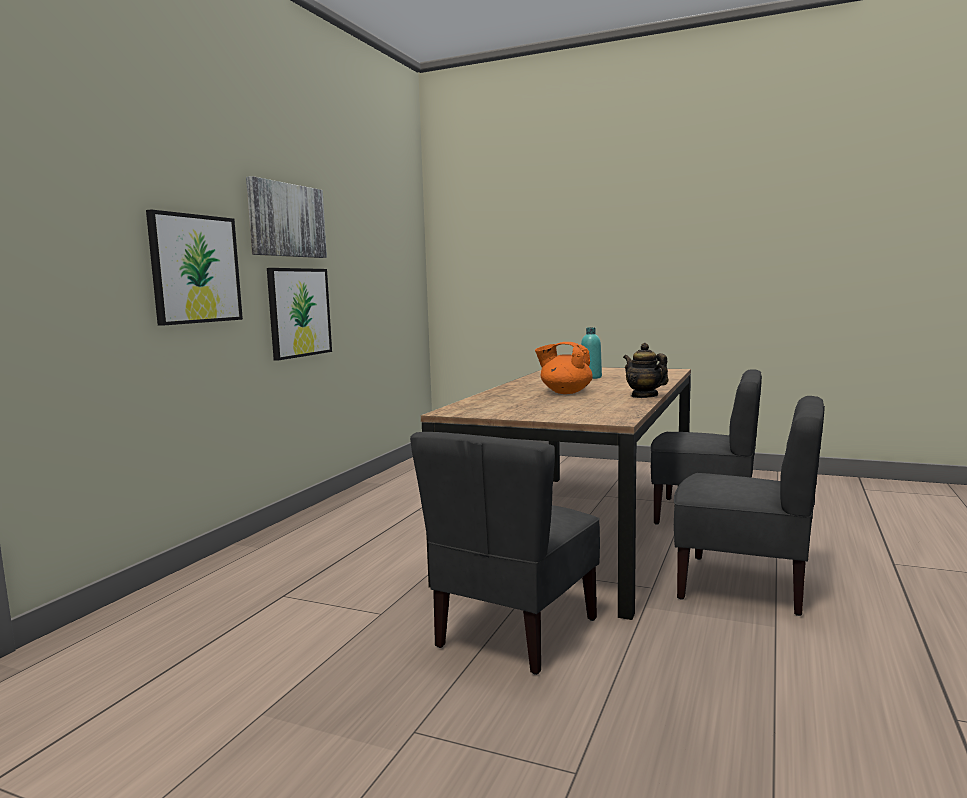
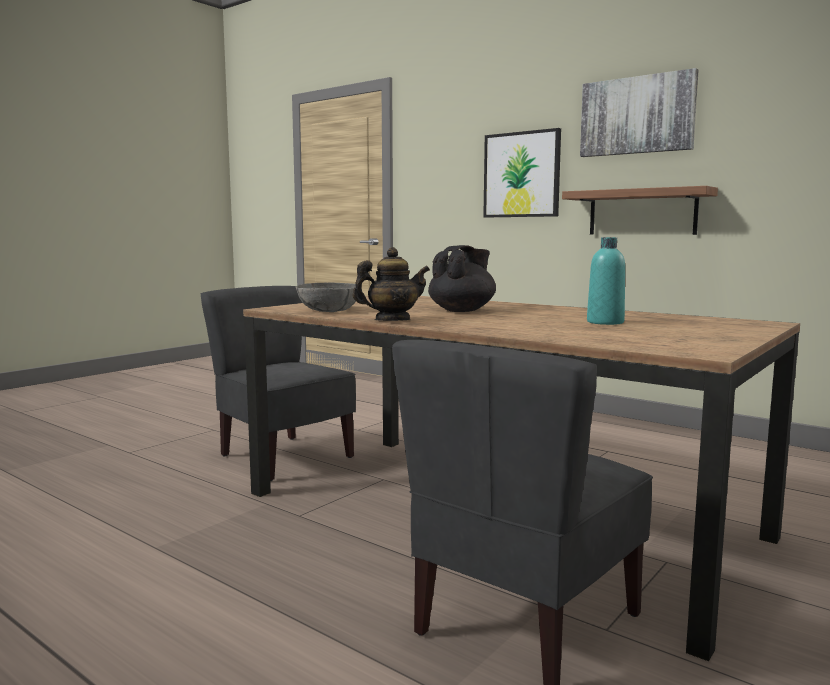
camera: 105 degrees right, 0 degrees up
picture [267,268,332,361] -> shelf [562,186,718,235]
orange teapot [535,342,593,394] -> black teapot [428,245,496,312]
grey chair [674,396,825,616] -> none
none -> grey bowl [296,283,356,312]

